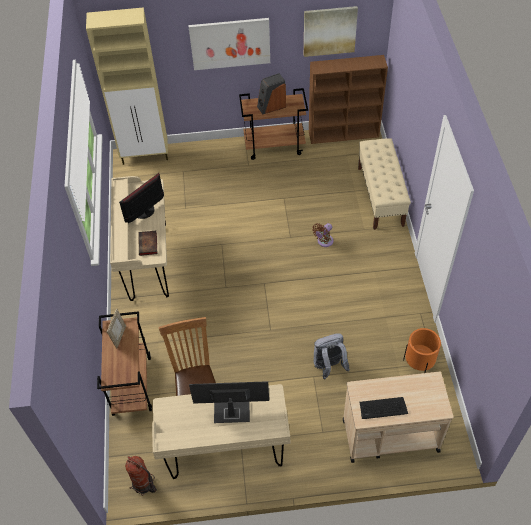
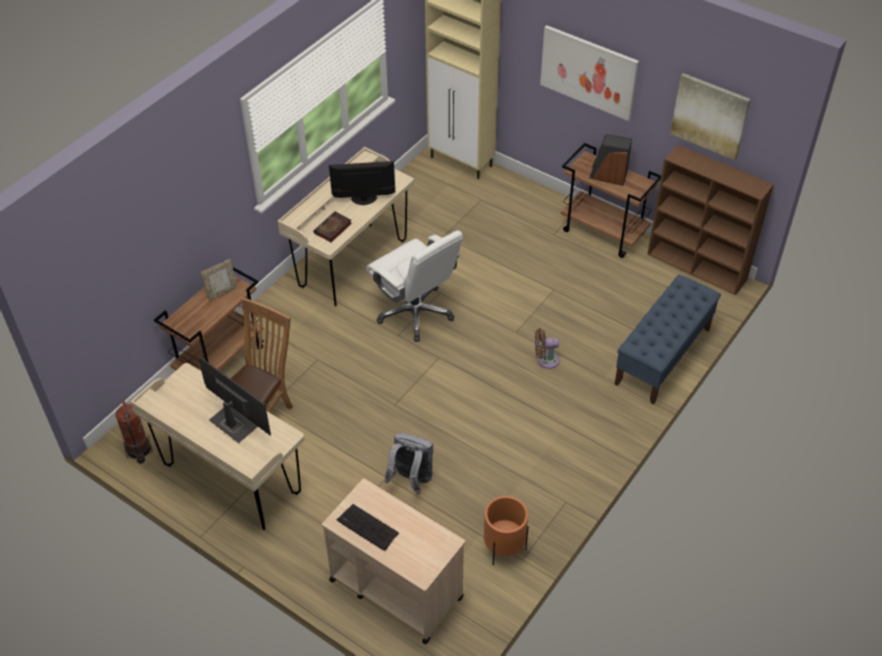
camera: 40 degrees right, 5 degrees down
beige bench [358,138,411,230] -> blue bench [614,275,721,405]
none -> white office chair [366,230,463,342]

